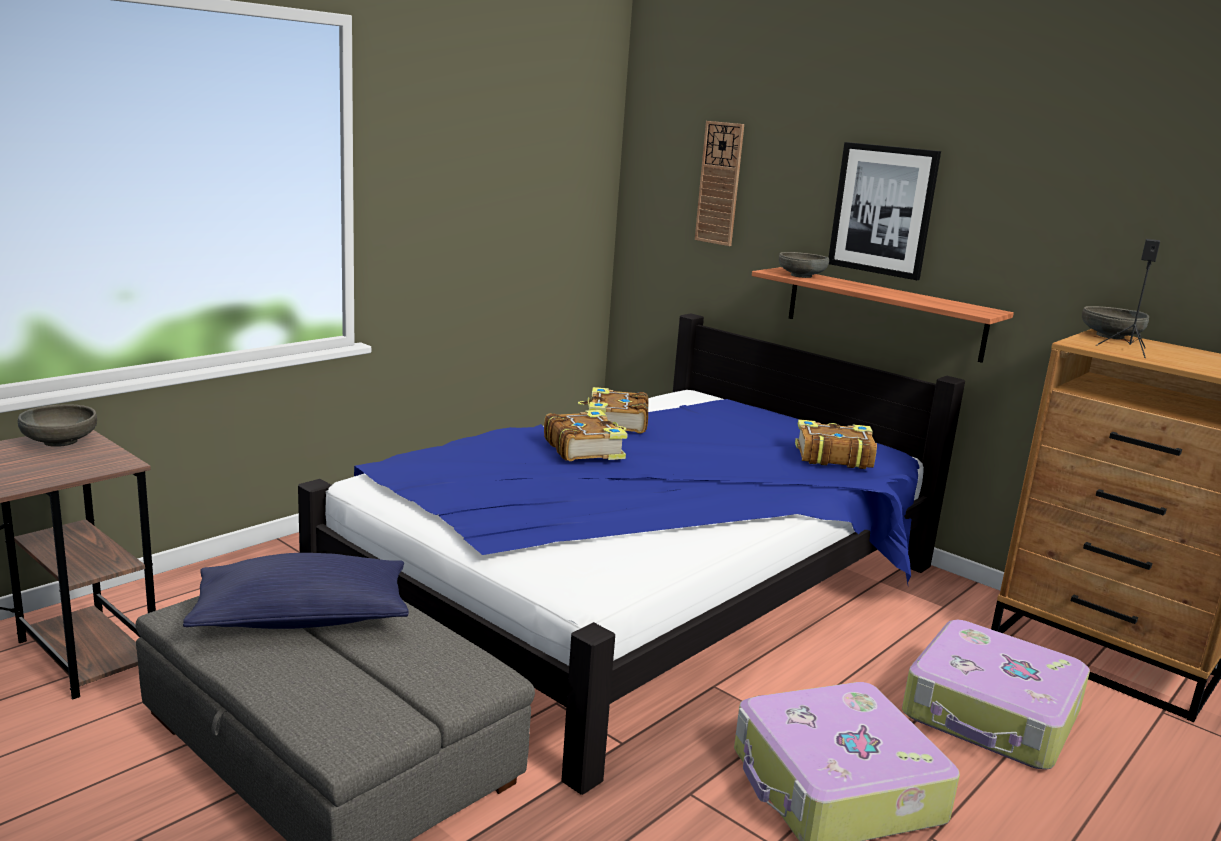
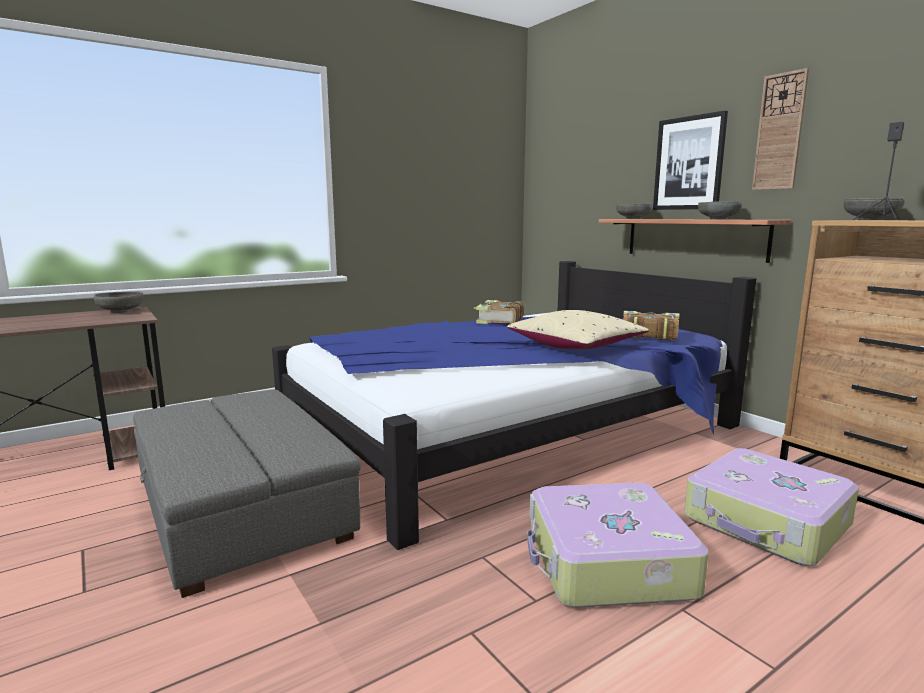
camera: 15 degrees right, 5 degrees down
blue pillow [183,553,409,629] -> none
book [544,410,628,461] -> none
wall clock [695,121,744,246] -> wall clock moved to [752,68,809,190]
none -> beige pillow [507,310,649,349]
none -> grey bowl [698,201,742,219]

